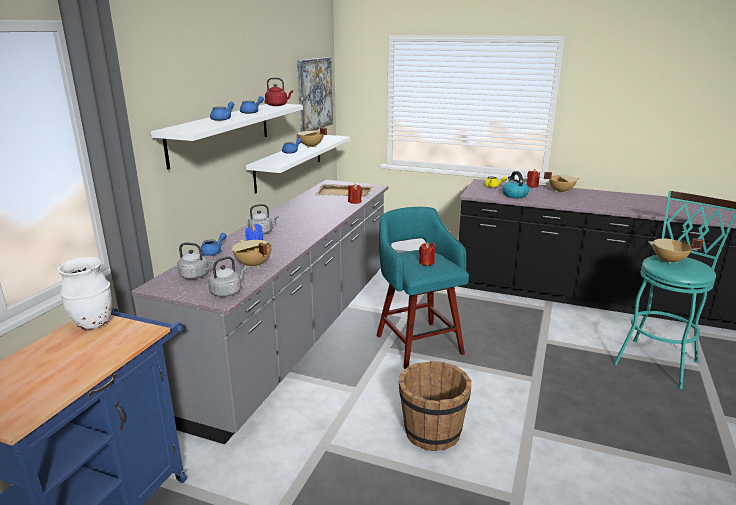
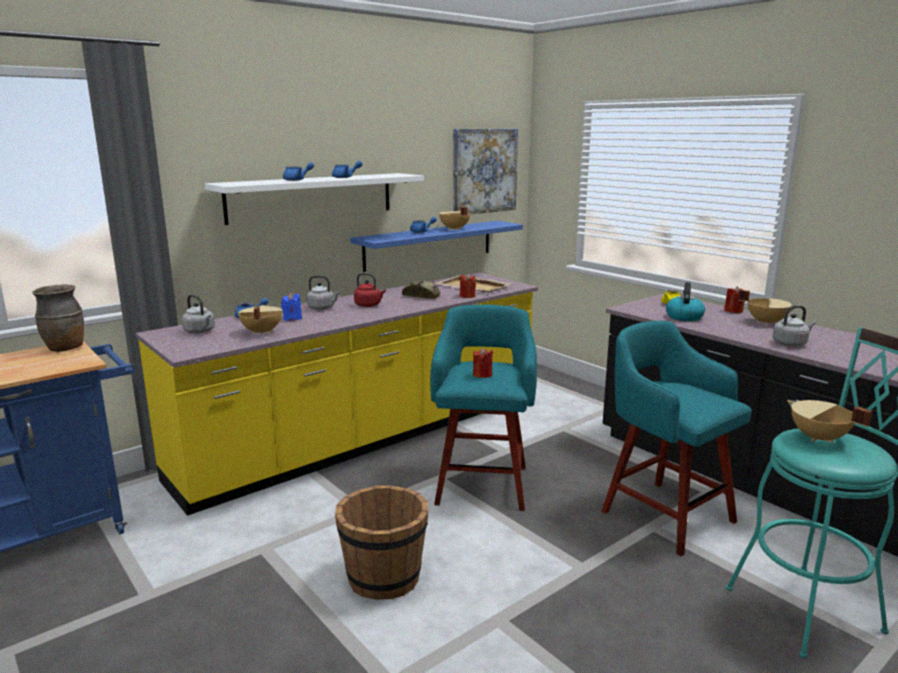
camera: 30 degrees right, 5 degrees down
white vase [57,257,112,329] -> brown vase [32,284,84,352]
grey counter [131,180,389,444] -> yellow counter [136,273,538,516]
grey kettle [208,256,247,297] -> grey kettle moved to [772,305,816,346]
white shelf [246,135,350,193] -> blue shelf [350,221,523,272]
red kettle [265,78,293,106] -> red kettle moved to [354,273,386,307]
none -> bread [402,281,440,299]
none -> turquoise stool [601,321,752,556]

